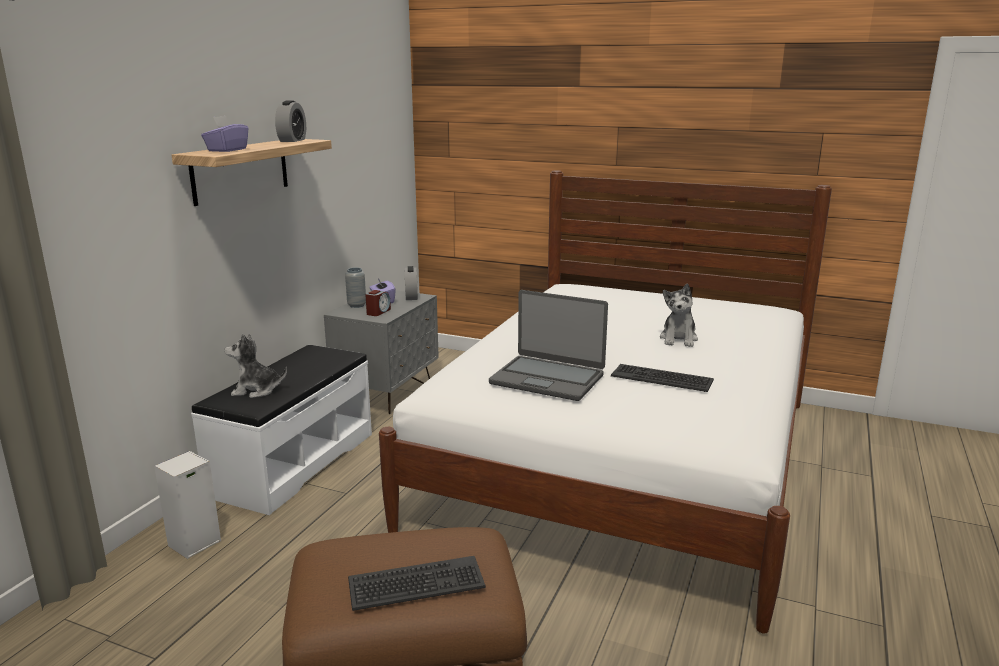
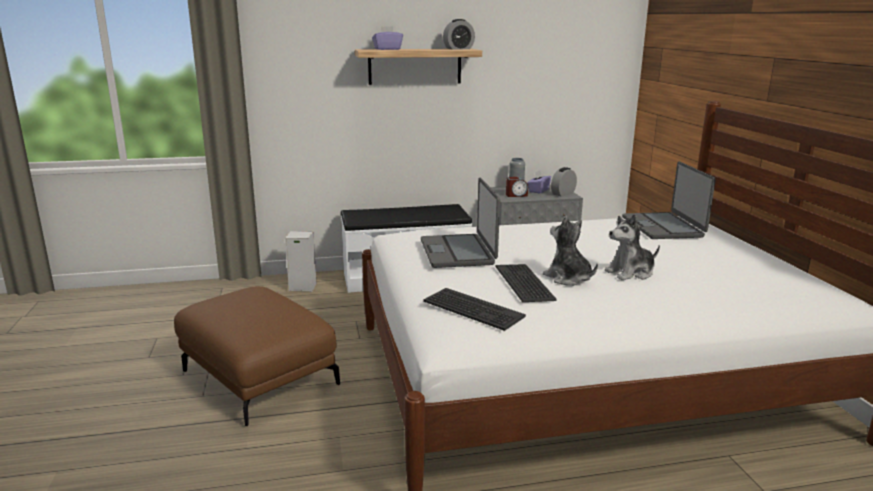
camera: 55 degrees right, 0 degrees up
plush toy [225,334,287,398] -> plush toy moved to [543,216,598,286]
keyboard [348,556,486,611] -> keyboard moved to [423,288,526,331]
none -> laptop [622,161,716,239]

